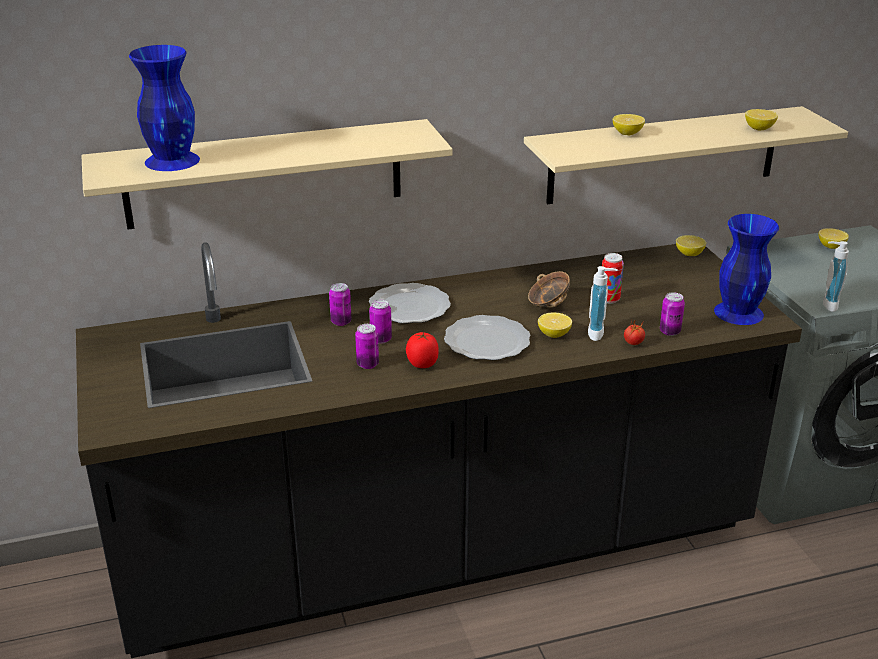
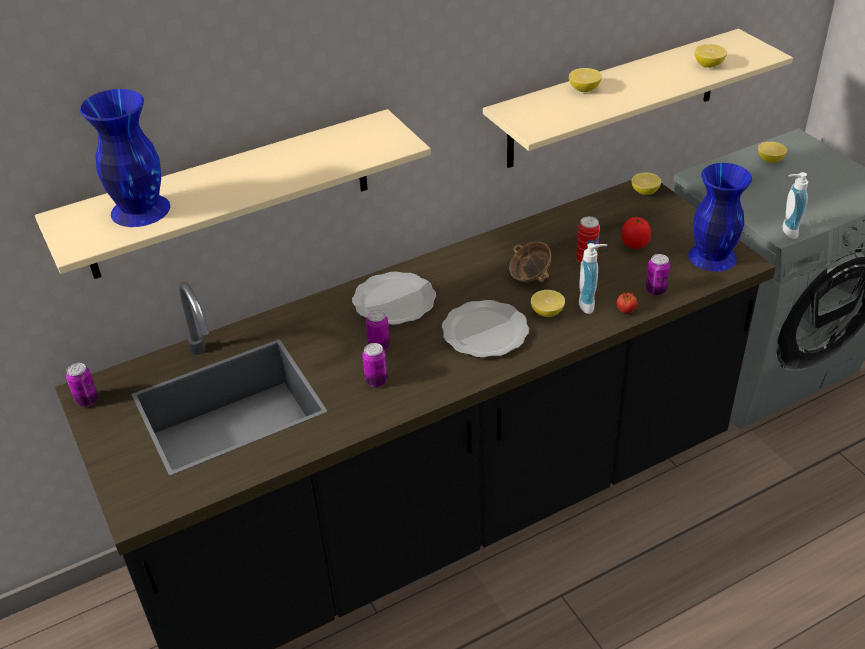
camera: 10 degrees left, 10 degrees up
can [329,283,352,326] -> can moved to [66,363,98,407]
tomato [406,332,439,368] -> tomato moved to [621,217,651,249]

